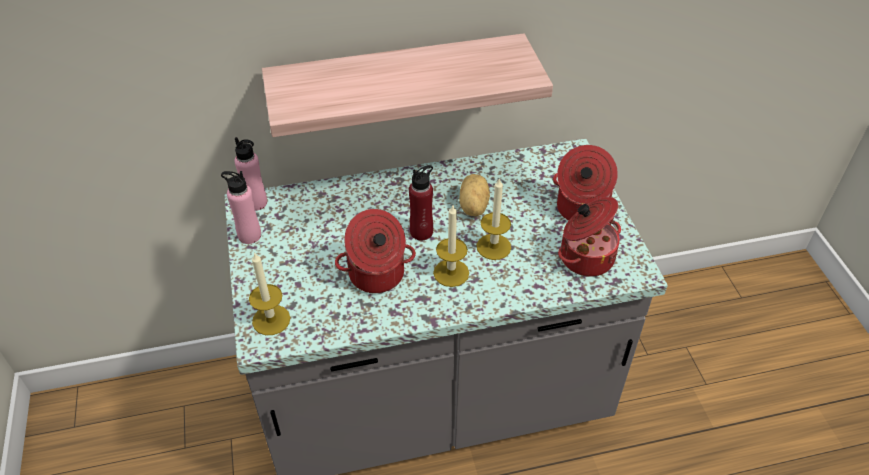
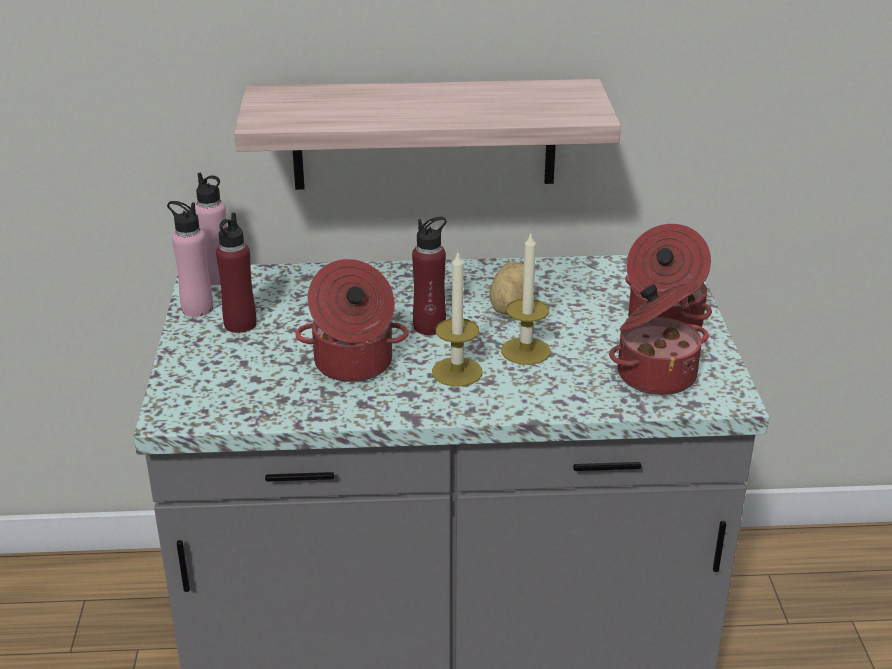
camera: 10 degrees right, 15 degrees down
candle [249,252,290,335] -> none
none -> red bottle [216,213,256,333]

